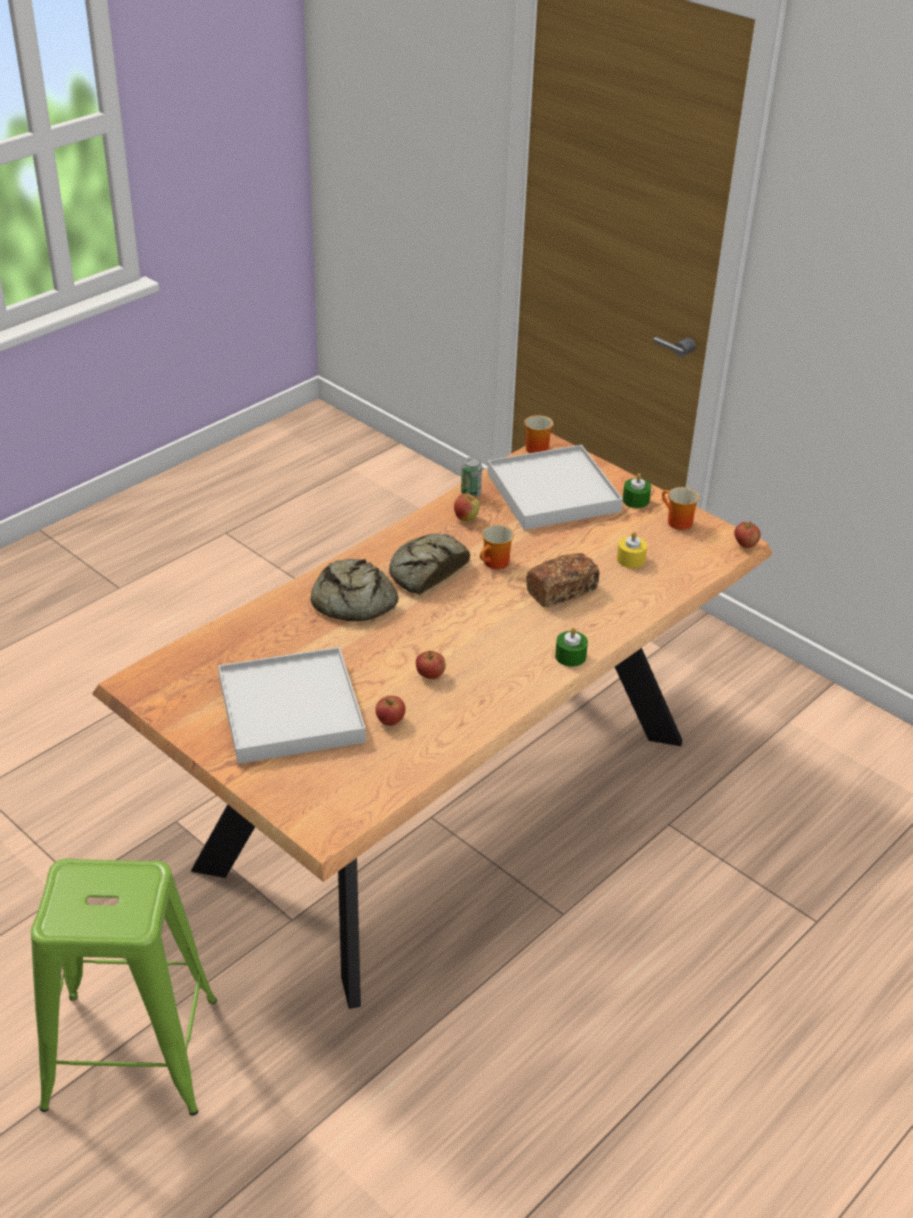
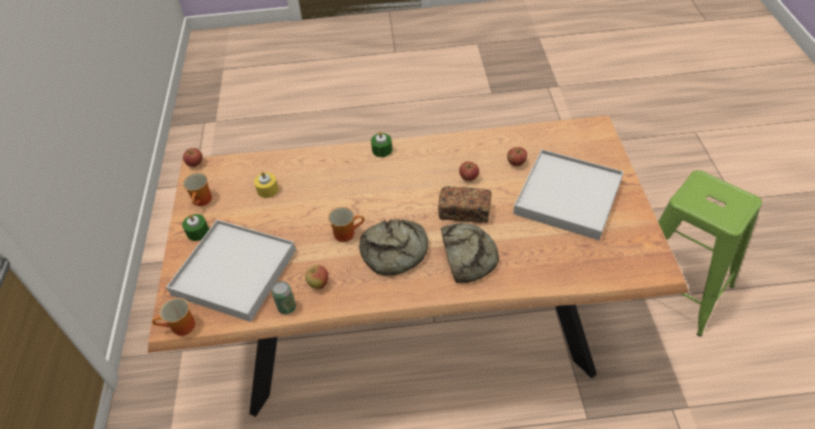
camera: 135 degrees left, 10 degrees up
bread [526,553,600,607] -> bread moved to [438,186,492,223]

